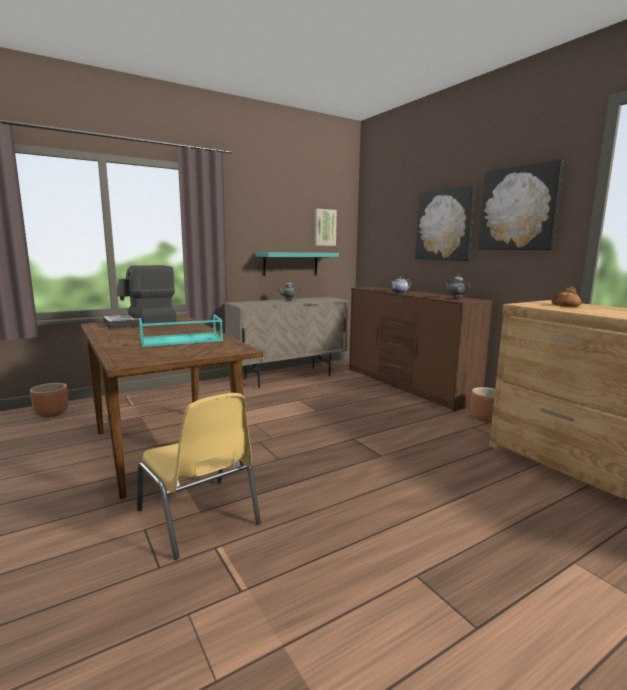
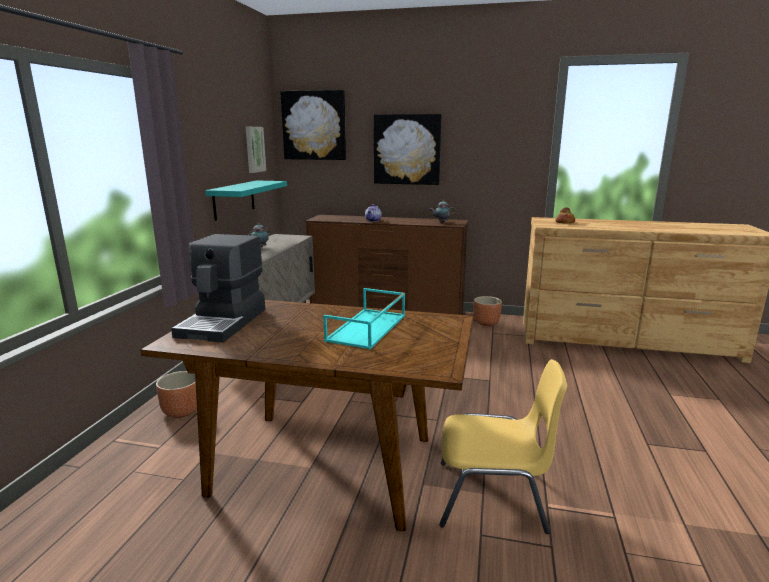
camera: 45 degrees left, 5 degrees up
brown planter [30,383,68,417] -> brown planter moved to [156,371,197,418]
picture [478,159,564,250] -> picture moved to [280,90,346,160]

